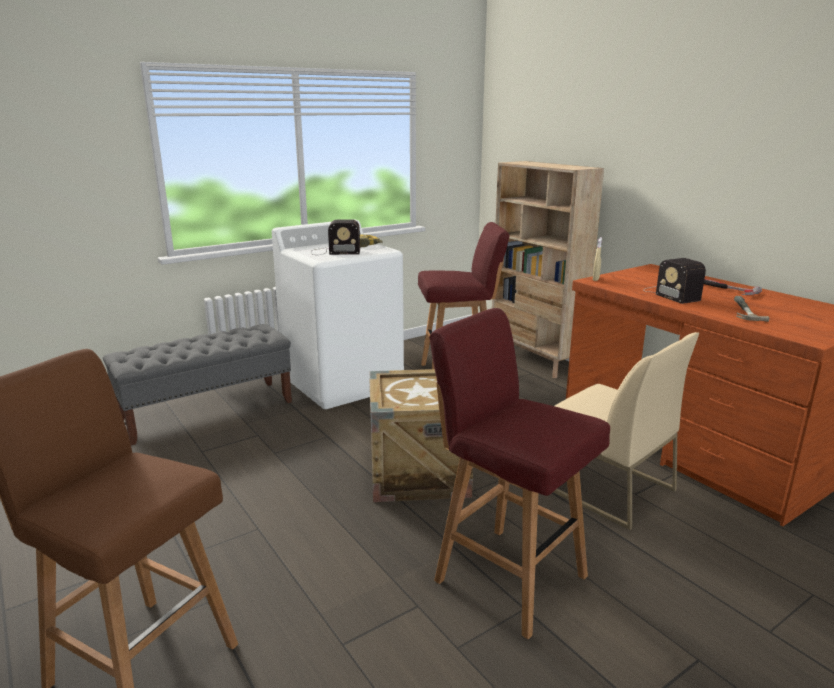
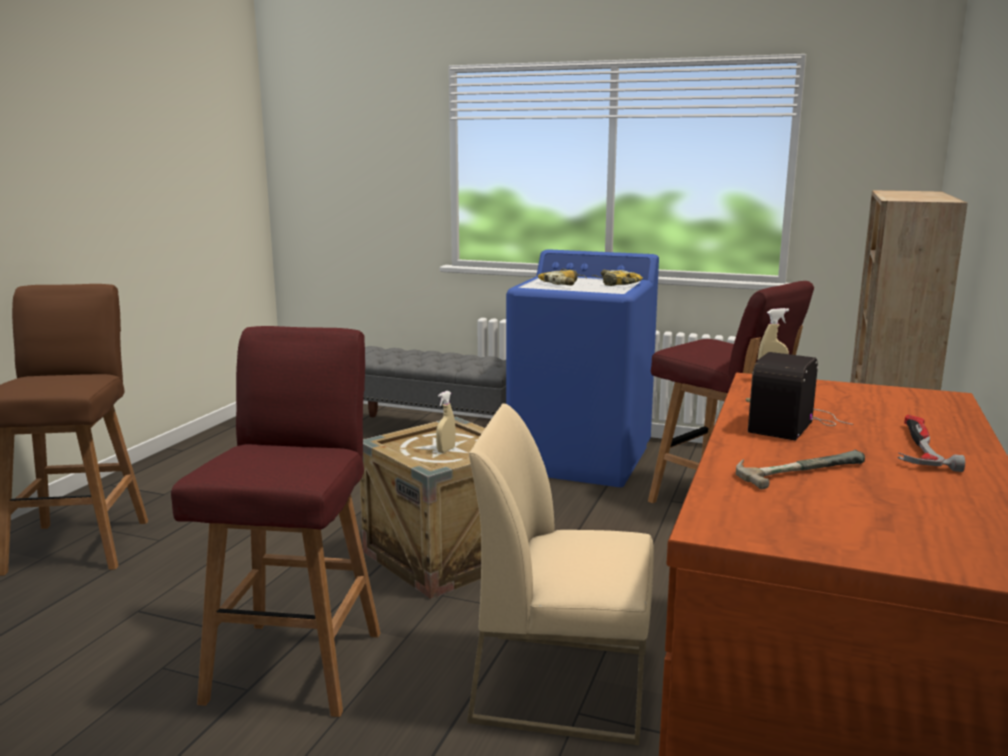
camera: 55 degrees right, 5 degrees down
white washing machine [272,219,404,409] -> blue washing machine [506,249,659,487]
radio [311,219,360,255] -> power drill [538,268,587,286]
beige chair [553,332,699,530] -> beige chair turned 90 degrees clockwise [467,403,654,746]
none -> beige spray bottle [436,391,455,453]

